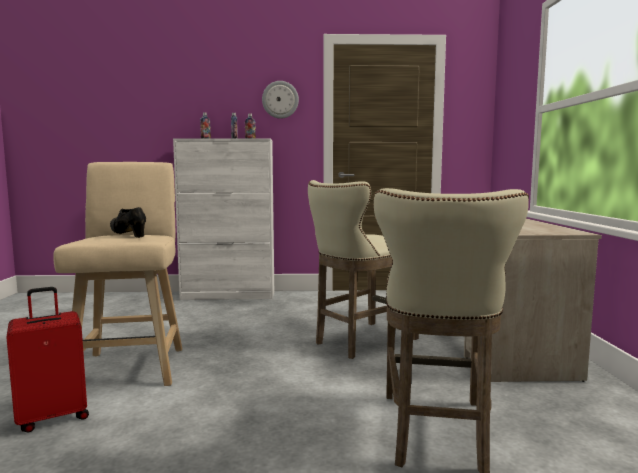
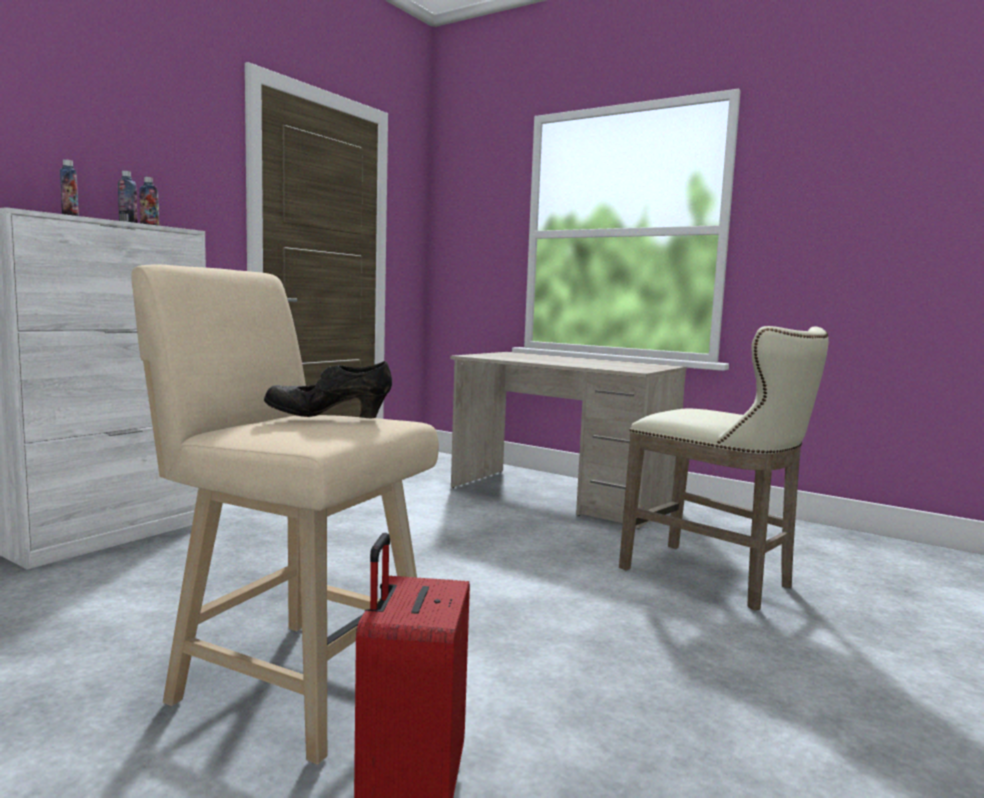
camera: 55 degrees left, 0 degrees up
wall clock [262,81,299,119] -> none
beige stool [308,180,419,359] -> none

